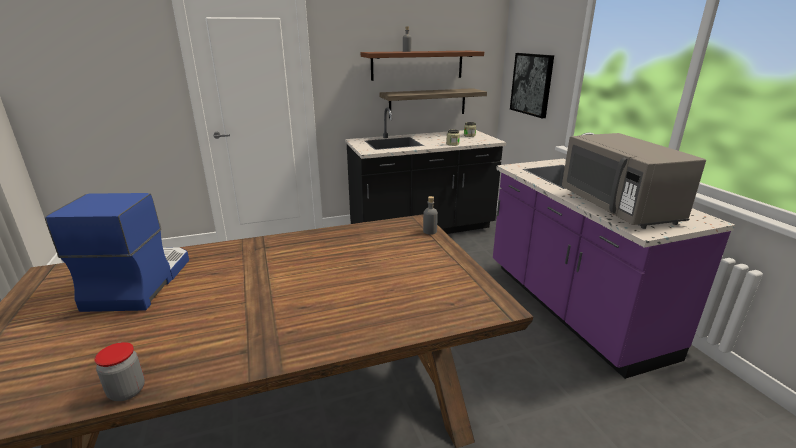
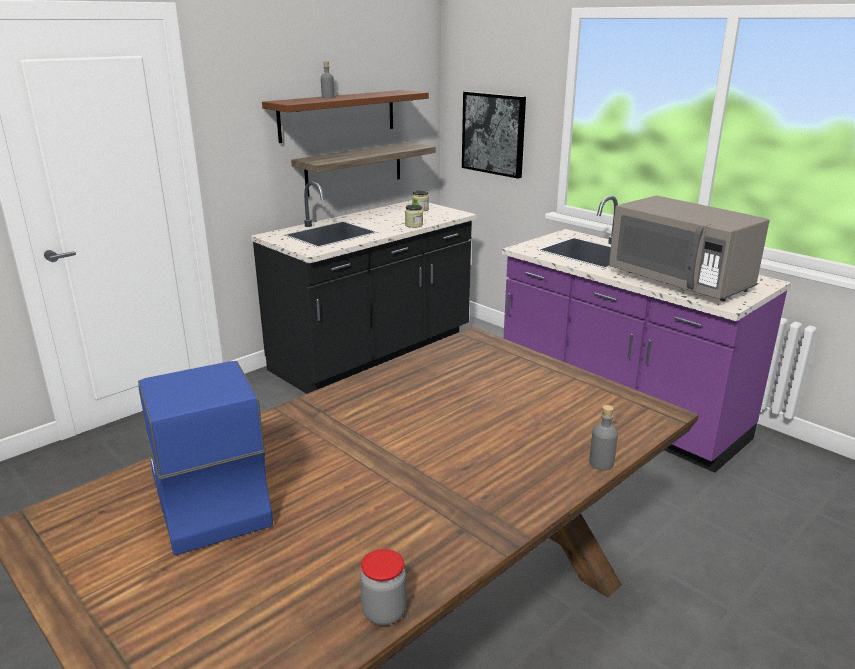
camera: 25 degrees left, 0 degrees up
grey bottle [423,196,438,235] -> grey bottle moved to [589,405,618,470]

